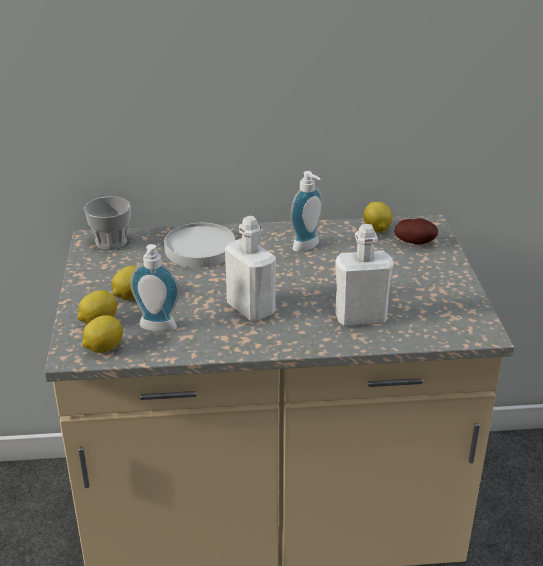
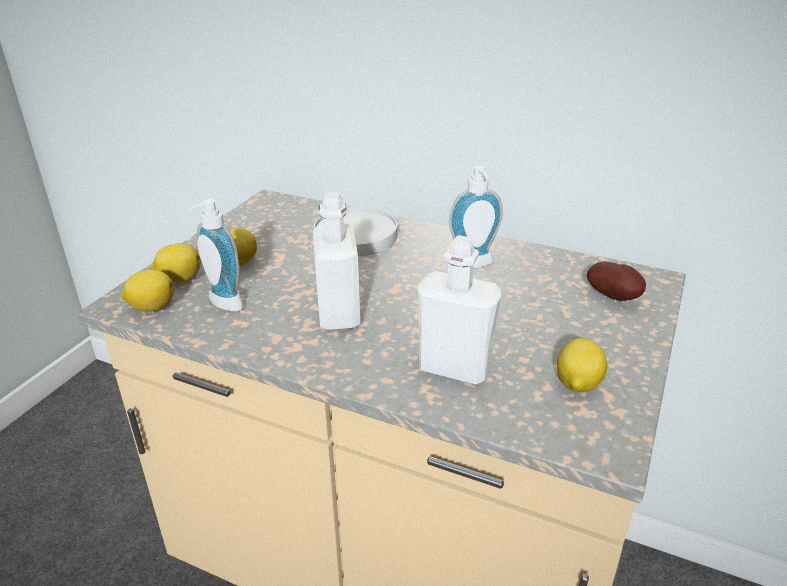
camera: 30 degrees right, 0 degrees up
cup [84,196,131,250] -> none
lemon [364,202,392,232] -> lemon moved to [557,338,607,392]

